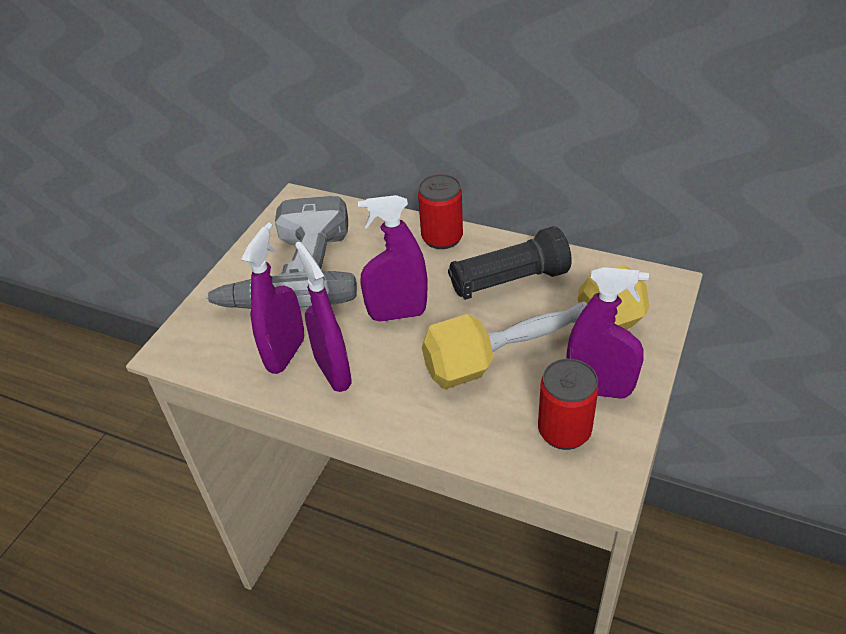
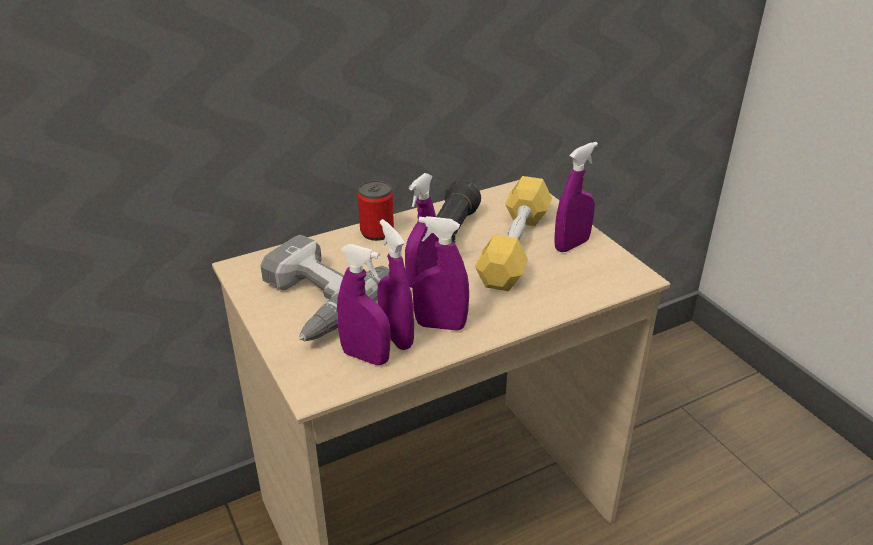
camera: 55 degrees left, 10 degrees down
can [538,359,599,450] -> none
none -> purple spray bottle [337,244,391,365]

